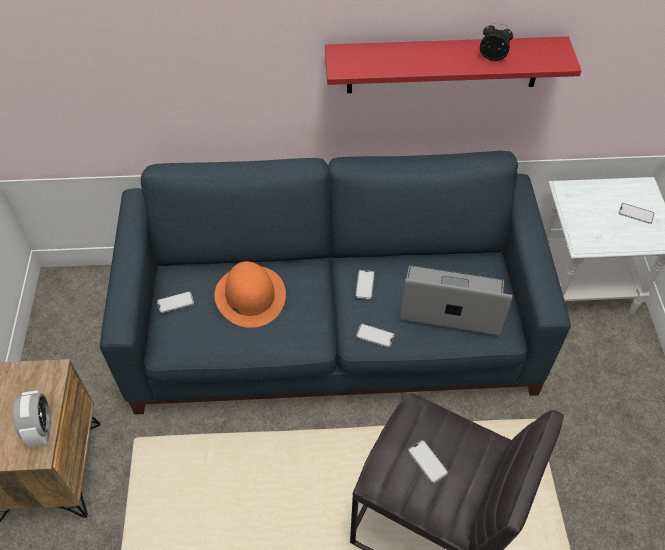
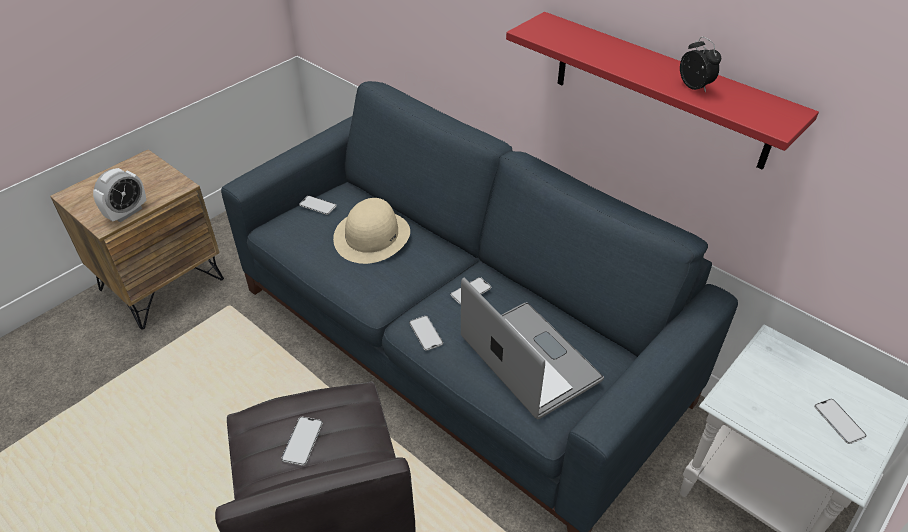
camera: 45 degrees right, 10 degrees down
orange hat [214,261,286,328] -> beige hat [333,198,410,264]

